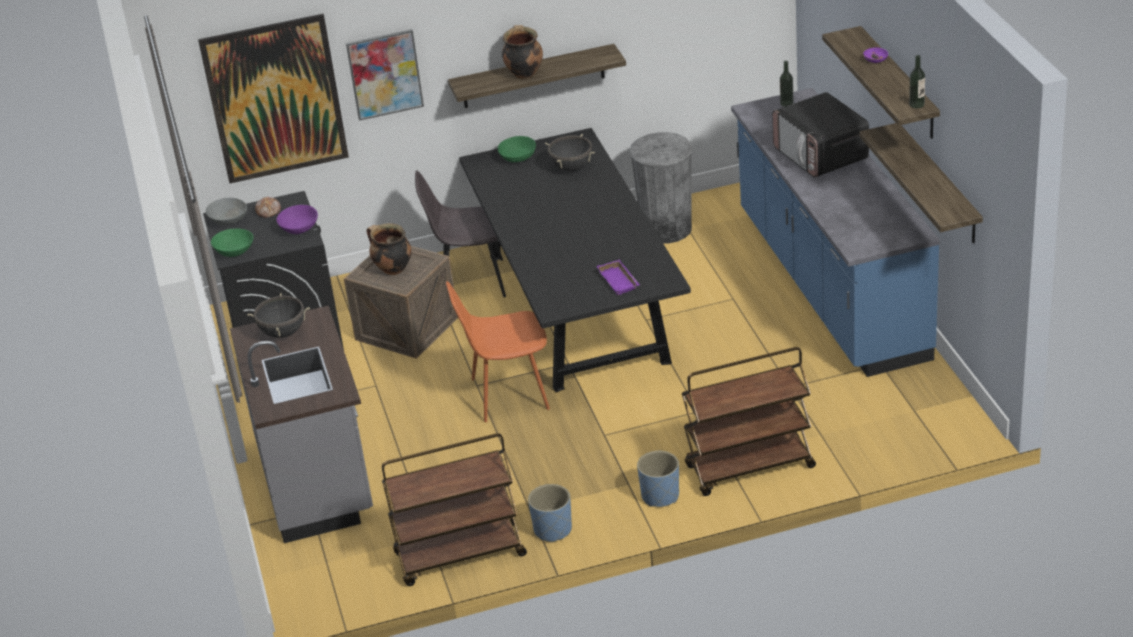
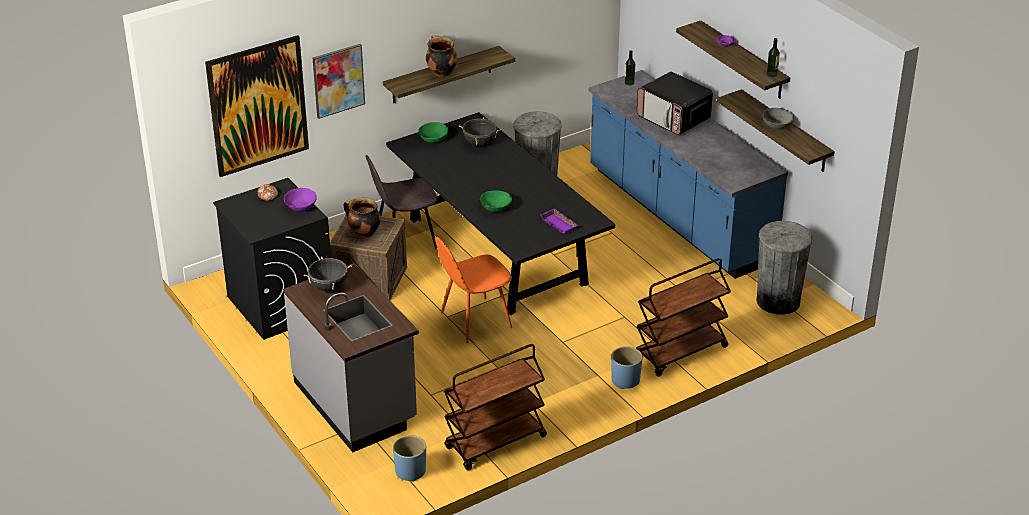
camera: 20 degrees left, 0 degrees up
grey bowl [206,198,247,226] -> grey bowl moved to [762,108,795,129]
green bowl [211,229,253,257] -> green bowl moved to [480,190,512,212]
blue planter [528,484,572,543] -> blue planter moved to [393,435,426,481]
none -> grey trash can [756,221,813,315]

